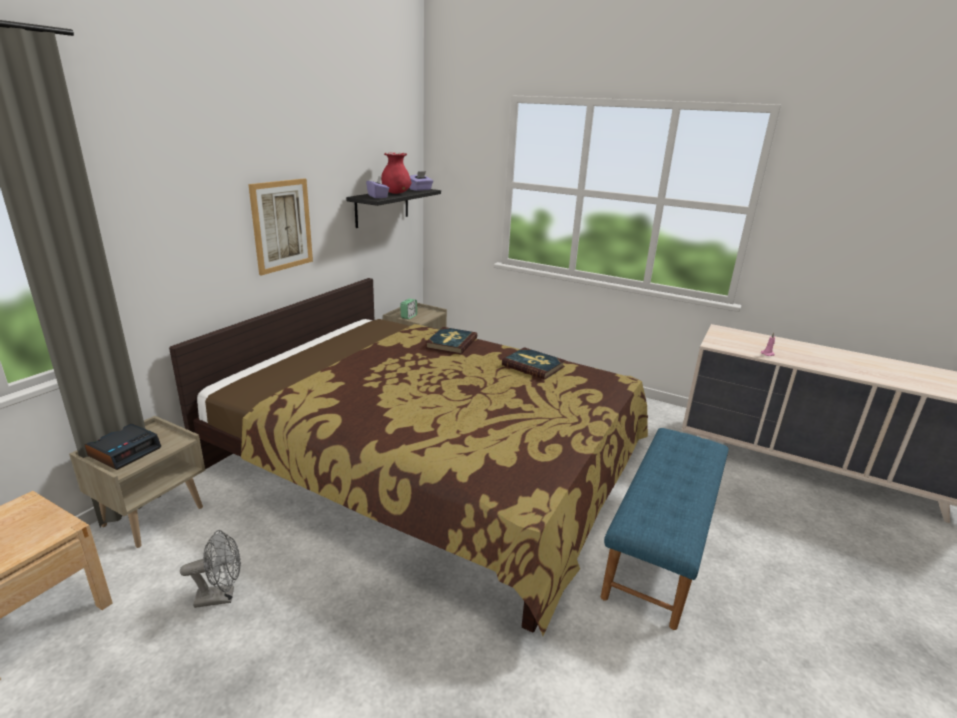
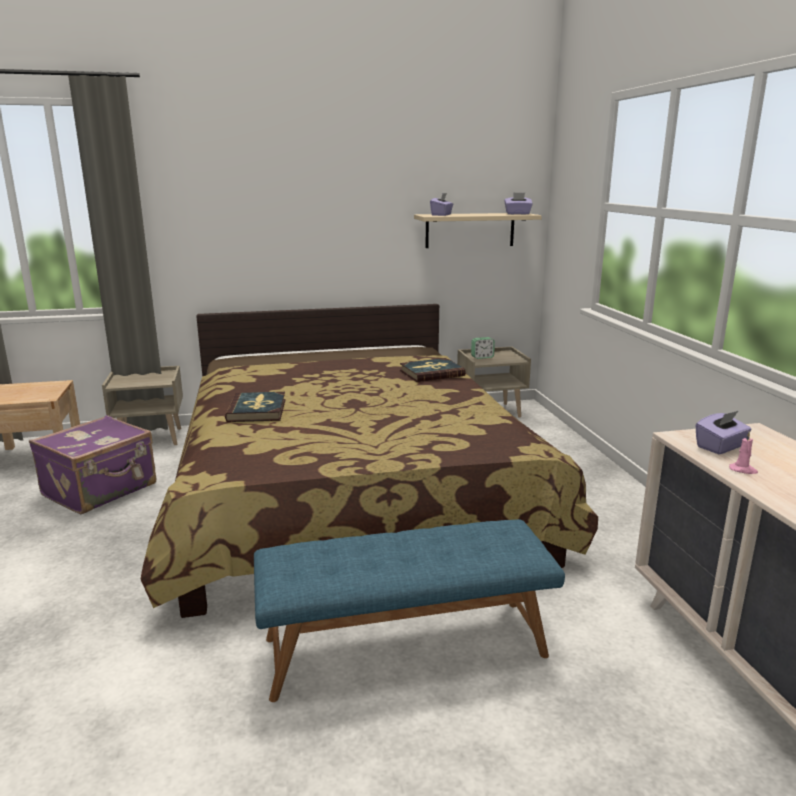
camera: 50 degrees right, 5 degrees down
alarm clock [85,423,161,470] -> none
grey fan [180,530,241,608] -> purple suitcase [29,415,157,514]
picture [248,178,313,275] -> none
black shelf [346,188,441,228] -> beige shelf [414,213,542,248]
red vase [381,152,412,194] -> none
book [502,347,565,380] -> book moved to [225,392,286,422]
none -> purple tissue box [696,411,751,454]

